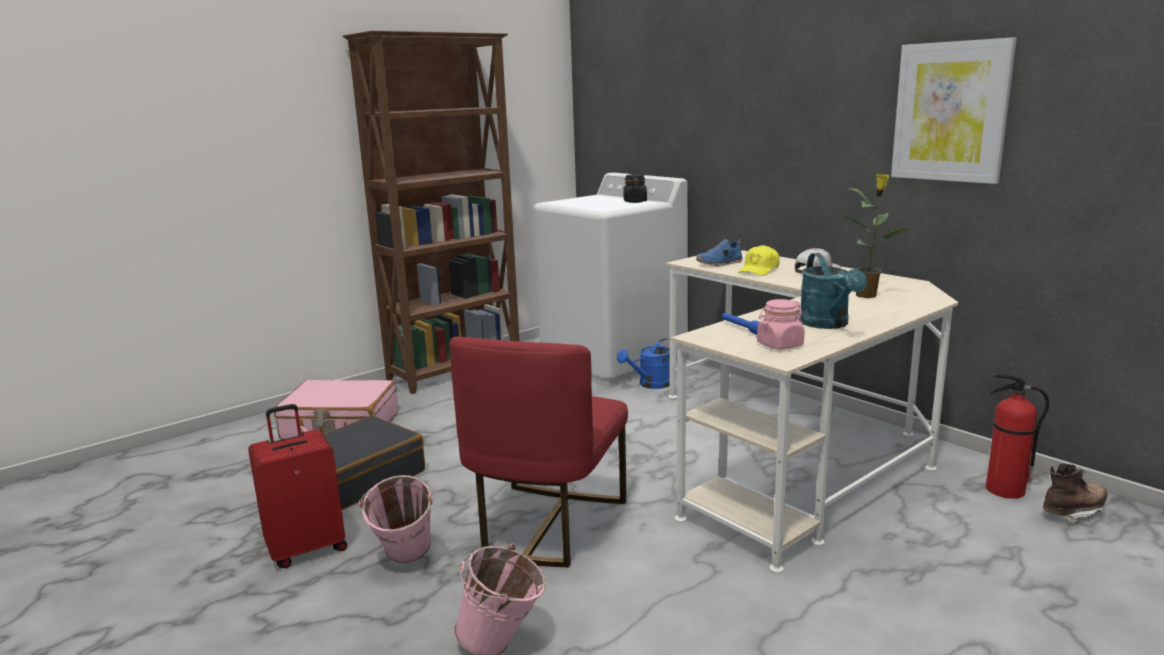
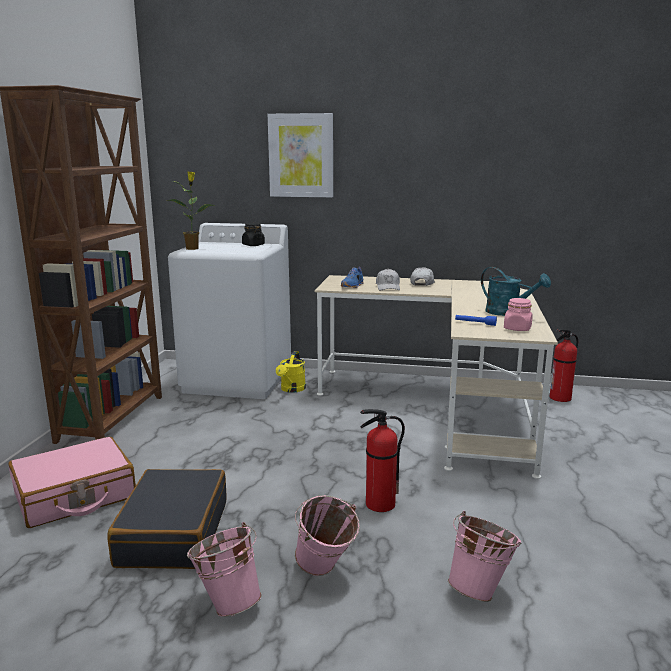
camera: 40 degrees left, 0 degrees up
red suitcase [248,404,347,568] -> pink bucket [187,522,262,617]
red chair [449,336,628,567] -> fire extinguisher [360,409,405,512]
blue watering can [617,338,670,389] -> yellow watering can [276,351,306,393]
yellow cap [738,245,780,276] -> white cap [376,269,400,290]
potted plant [839,174,912,298] -> potted plant moved to [167,171,215,250]
picture [891,37,1017,184] -> picture moved to [268,113,333,197]
brown boot [1043,463,1108,524] -> none

